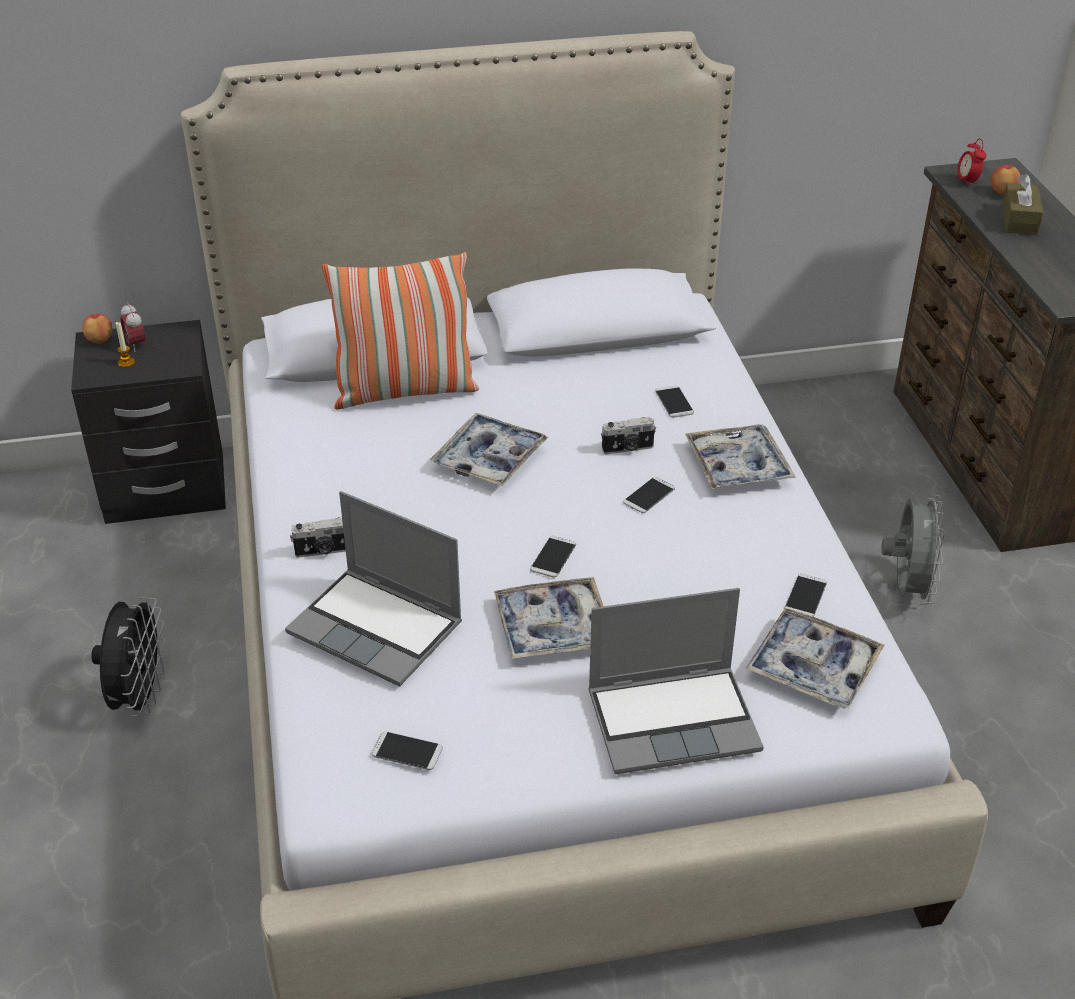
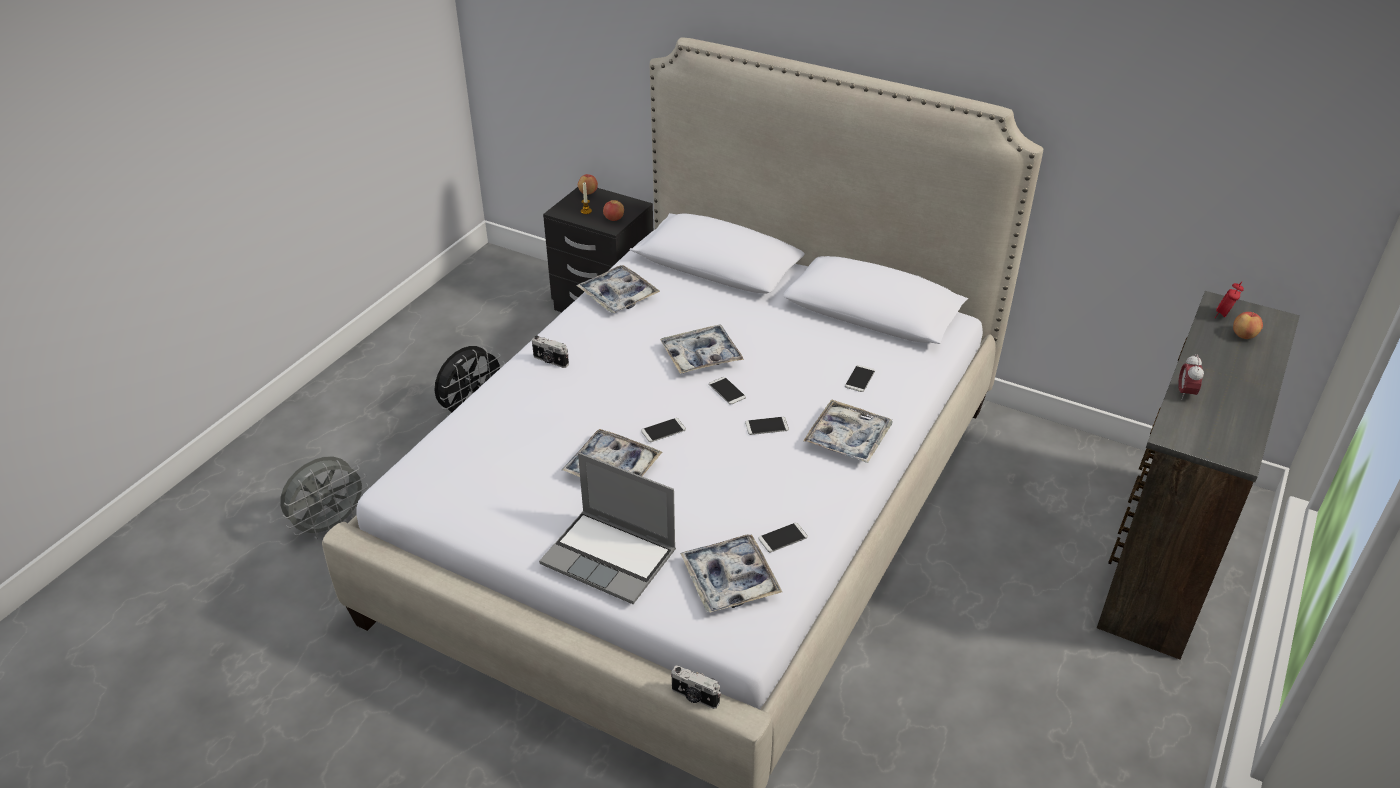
camera: 40 degrees right, 0 degrees up
alarm clock [120,303,146,352] -> alarm clock moved to [1178,354,1204,400]
laptop [285,491,462,687] -> none
pillow [322,252,479,410] -> none
phone [372,732,443,770] -> phone moved to [709,377,746,404]
camera [601,417,656,454] -> camera moved to [671,665,721,709]
grey fan [881,494,945,605] -> grey fan moved to [280,457,369,539]
brown tissue box [1002,174,1043,235] -> none
none -> tray [576,265,660,313]
none -> apple [603,200,624,221]

